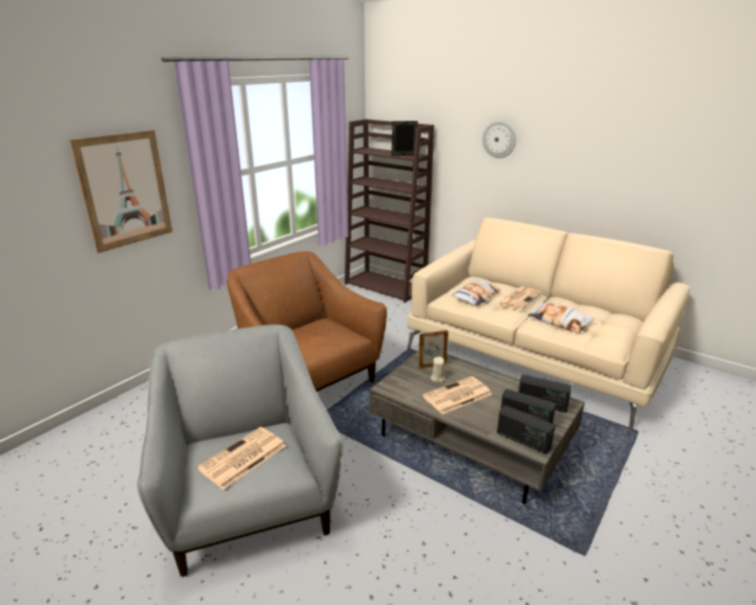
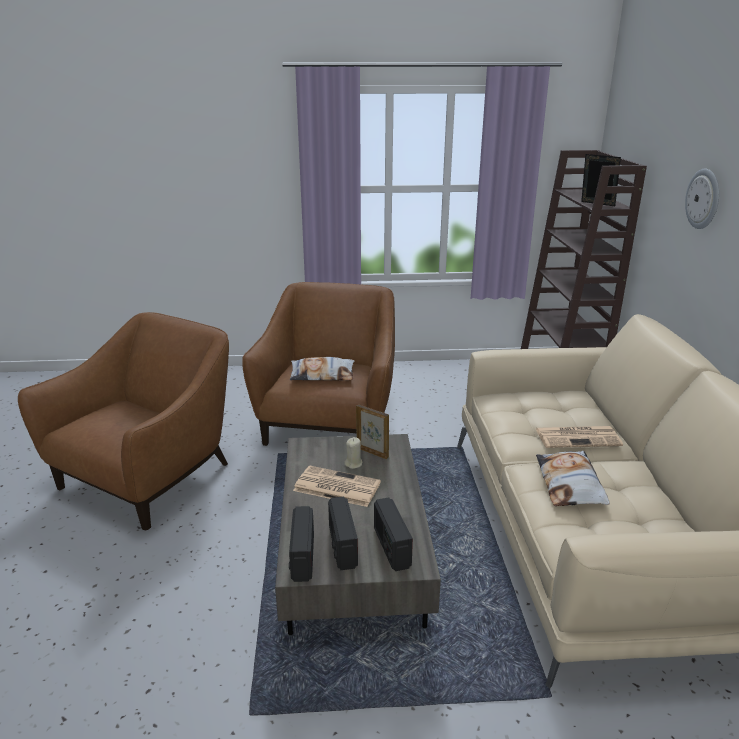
camera: 50 degrees right, 0 degrees up
picture [69,130,173,253] -> none
grey armchair [137,324,343,577] -> brown armchair [18,312,229,530]
newspaper [197,427,286,489] -> none
pillow [452,280,500,306] -> pillow moved to [290,357,355,381]

